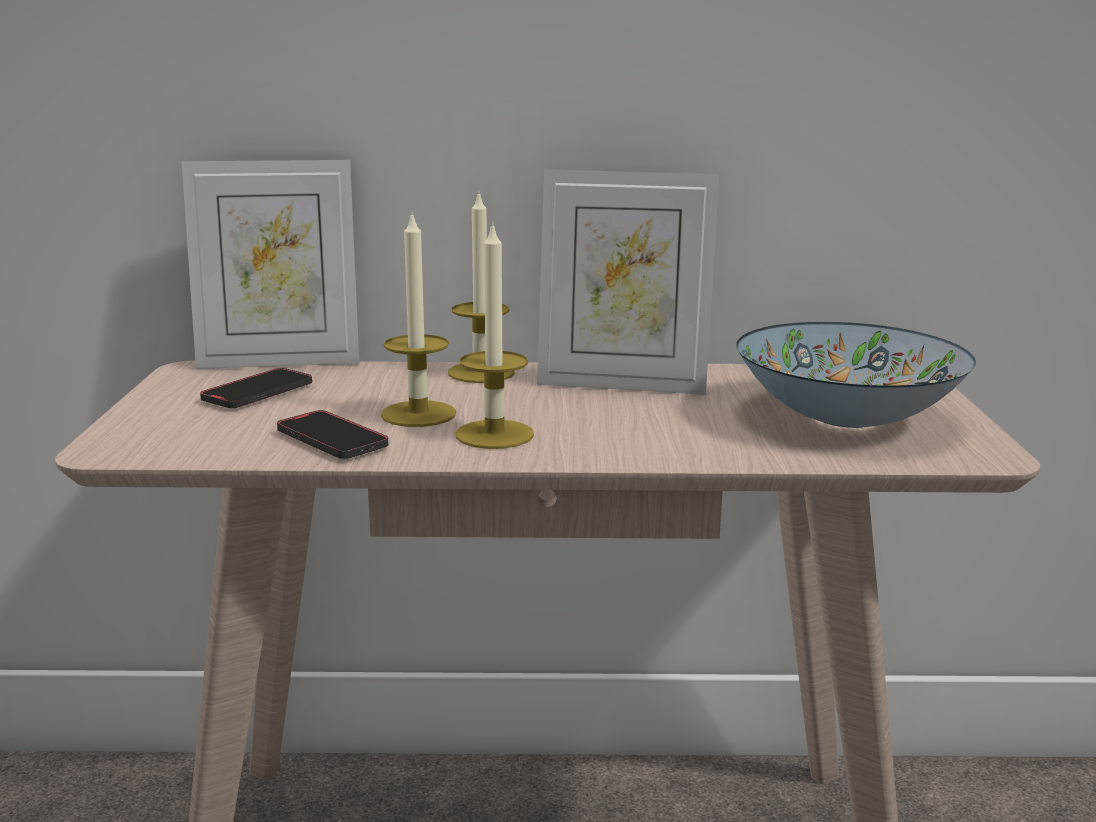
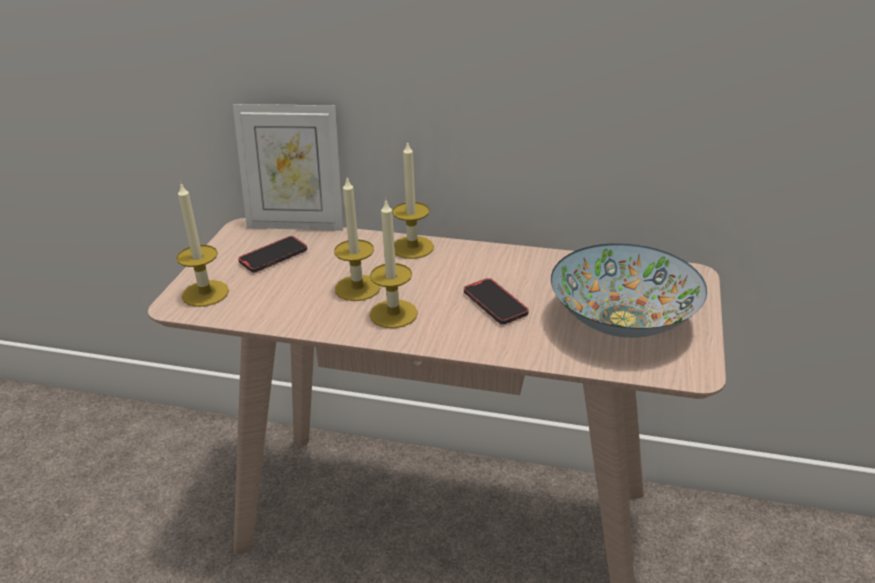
camera: 15 degrees right, 15 degrees up
phone [277,410,388,459] -> phone moved to [464,278,529,324]
picture frame [537,169,719,395] -> none
none -> candle [176,182,229,307]

